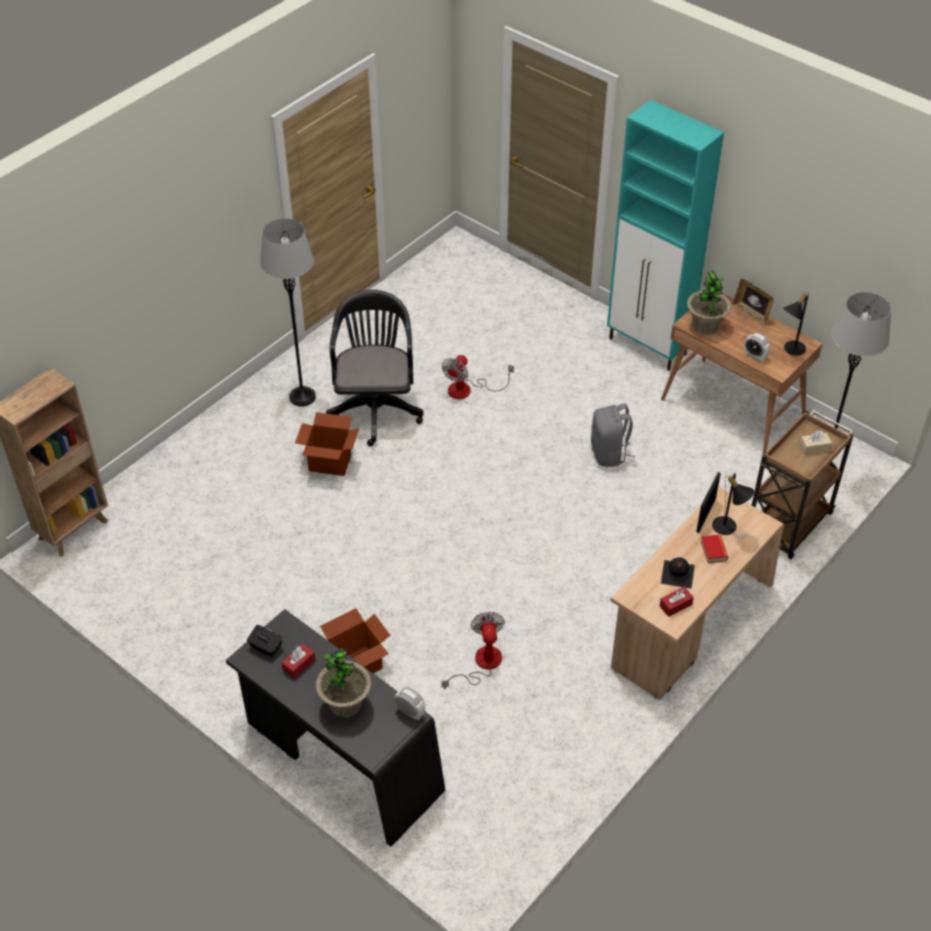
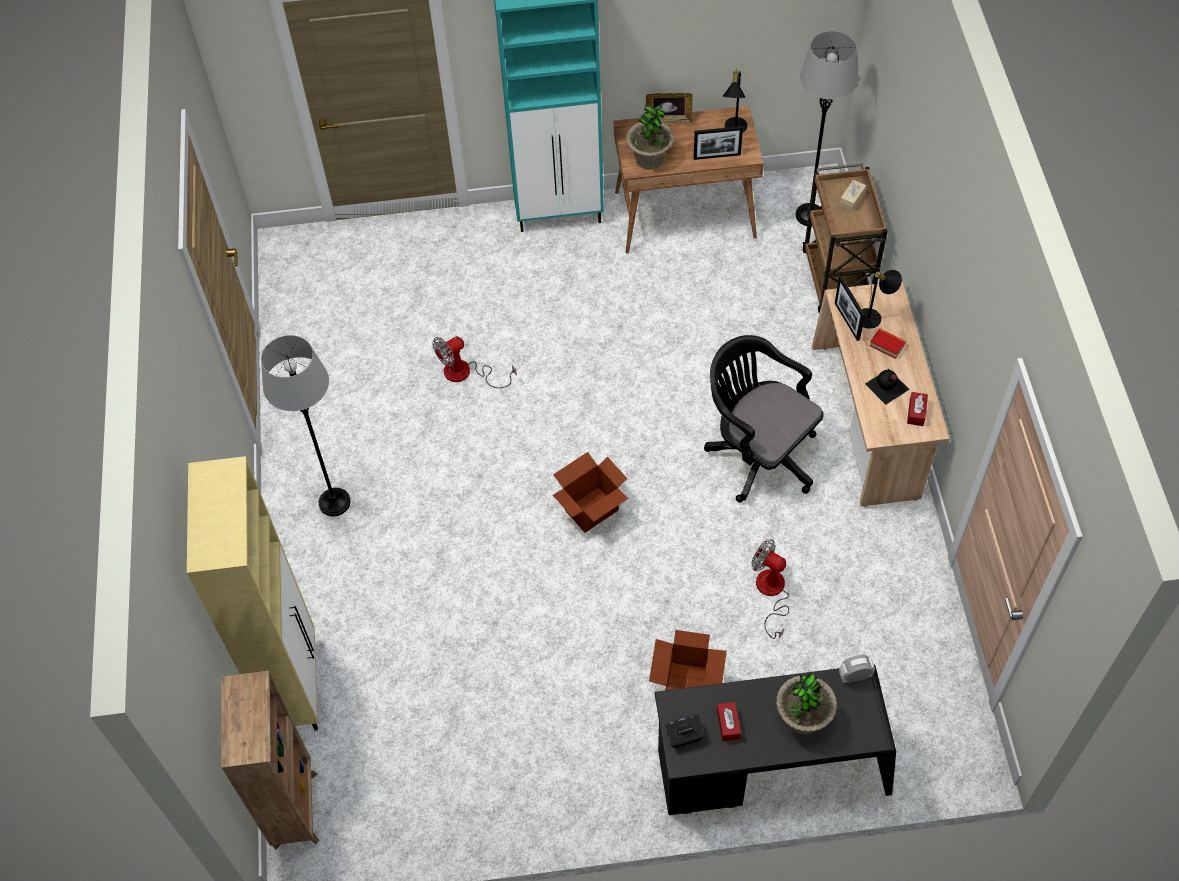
camera: 45 degrees left, 10 degrees up
cardboard box [295,412,359,476] -> cardboard box moved to [553,452,628,533]
black office chair [326,290,424,446] -> black office chair moved to [704,335,823,503]
fan [442,355,514,399] -> fan turned 75 degrees clockwise [432,336,517,388]
grey backpack [591,403,635,467] -> none
alarm clock [744,333,770,361] -> picture frame [693,126,743,160]
none -> beige cabinet [187,456,318,730]

